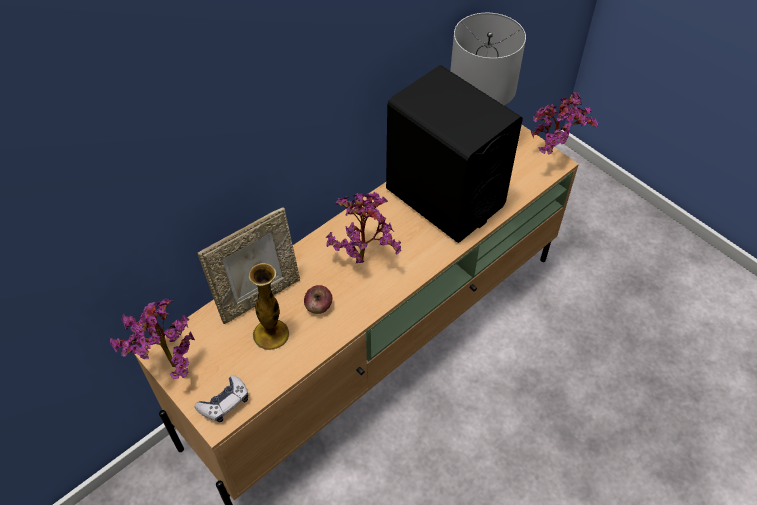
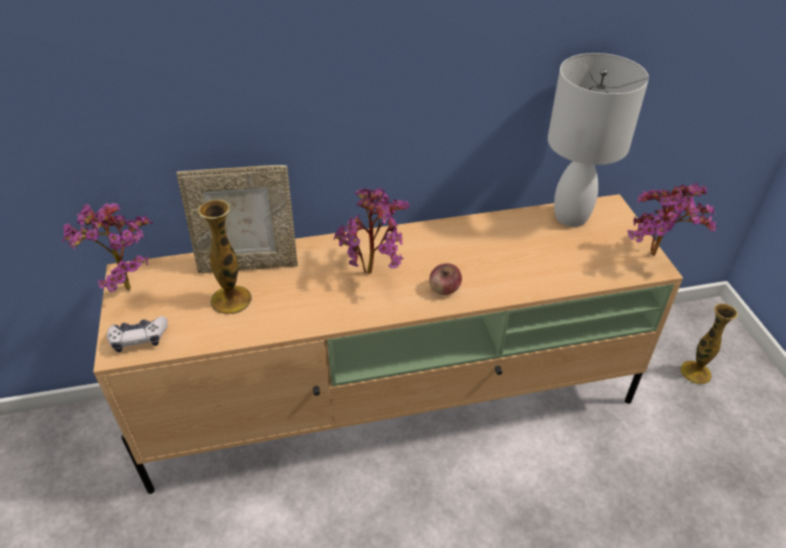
camera: 30 degrees right, 10 degrees down
apple [304,285,332,314] -> apple moved to [429,263,462,295]
black speaker [386,65,523,243] -> none
none -> vase [680,303,738,384]

